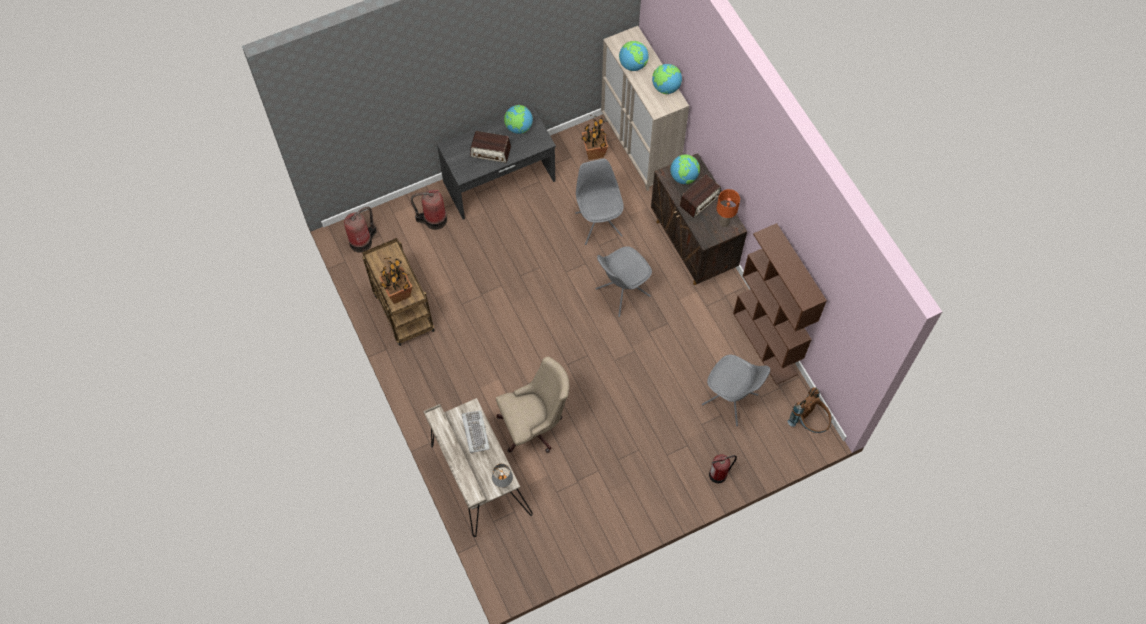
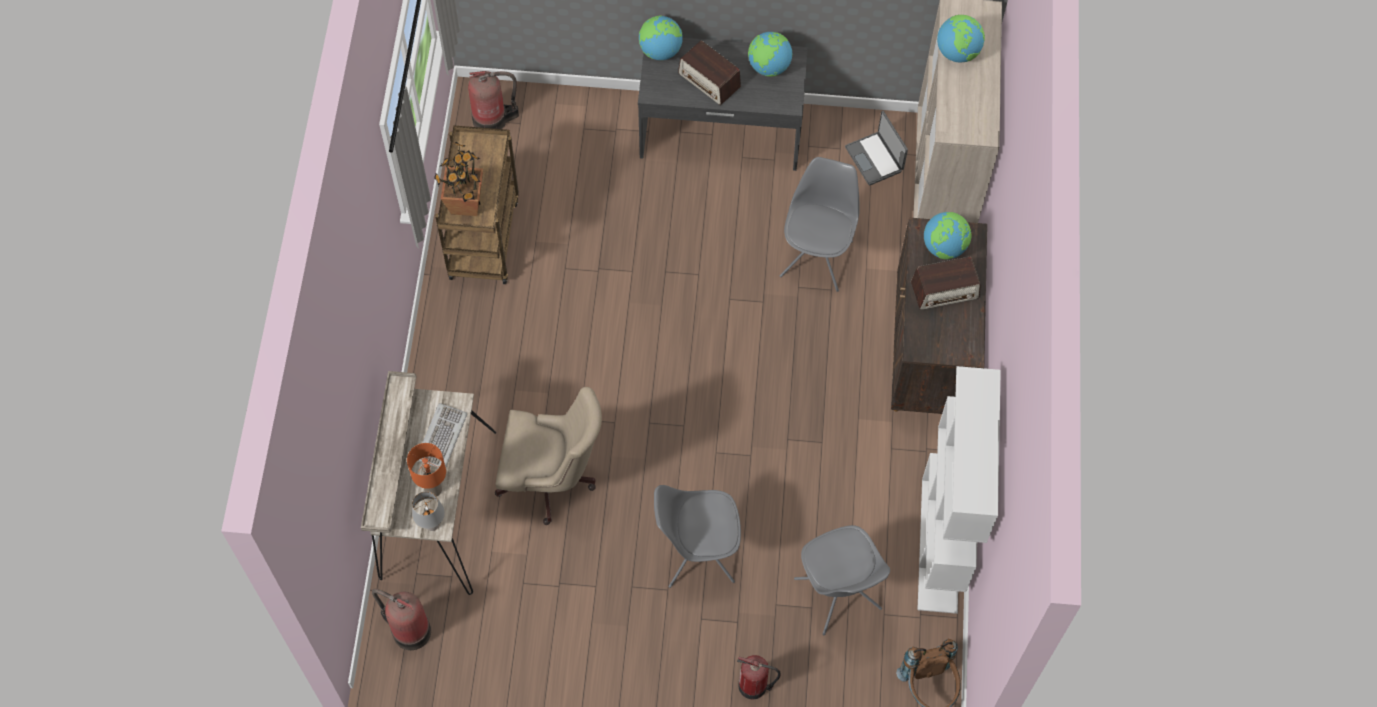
camera: 30 degrees right, 0 degrees up
fire extinguisher [410,189,447,230] -> fire extinguisher moved to [372,589,431,650]
potted plant [581,115,608,160] -> laptop [845,111,908,186]
grey chair [595,246,652,317] -> grey chair moved to [654,485,741,588]
globe [652,64,682,94] -> globe moved to [639,16,683,60]
orange table lamp [717,189,740,227] -> orange table lamp moved to [407,443,446,497]
brown bookcase [733,223,827,385] -> white bookcase [917,366,1001,614]

